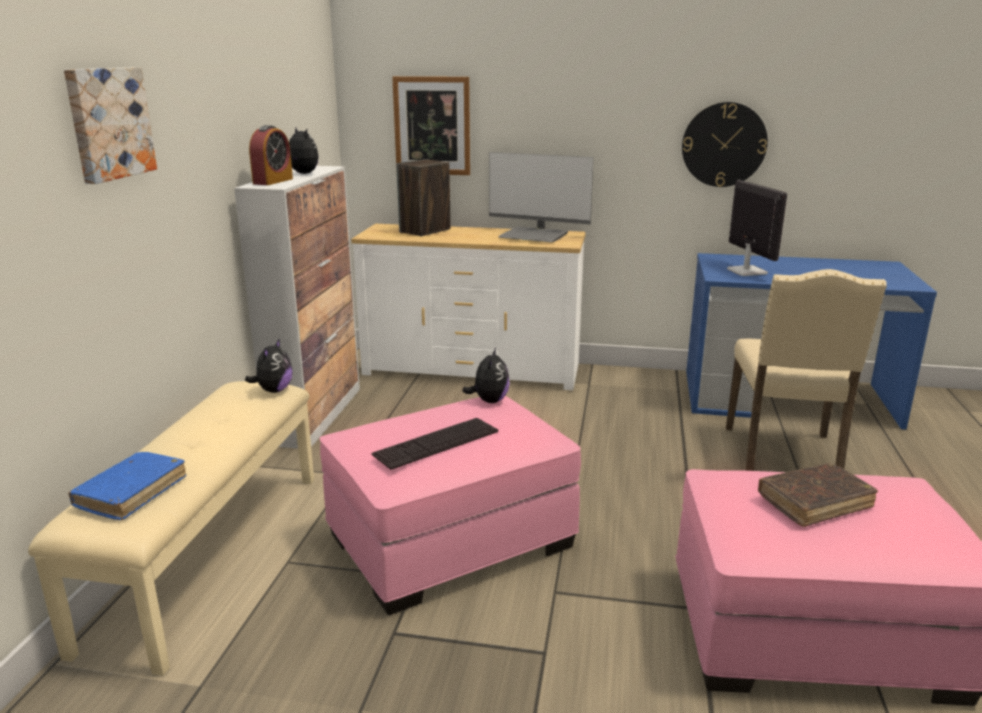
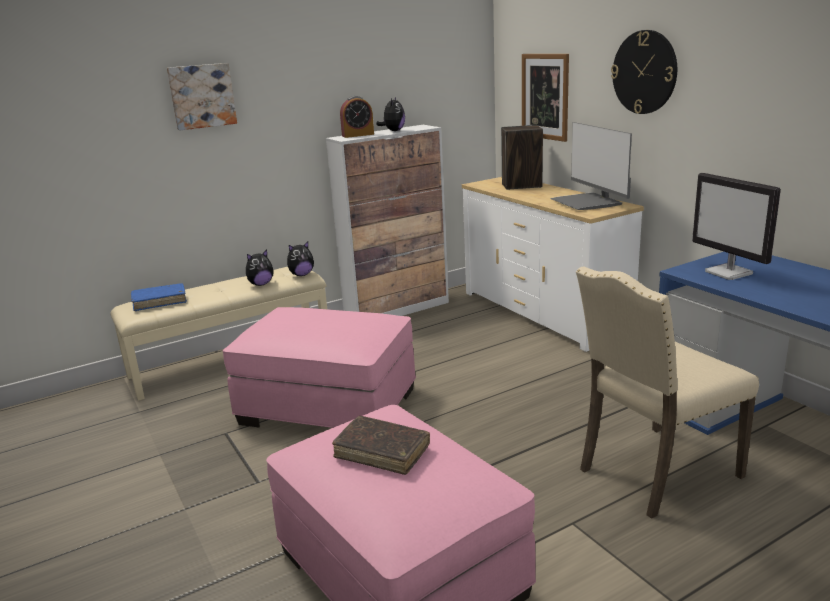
camera: 50 degrees right, 0 degrees up
keyboard [371,418,498,470] -> none
plush toy [462,348,510,403] -> plush toy moved to [246,250,274,286]
wall clock [682,102,768,187] -> wall clock moved to [611,30,677,114]
monitor [727,180,787,276] -> monitor turned 120 degrees clockwise [692,173,781,280]

